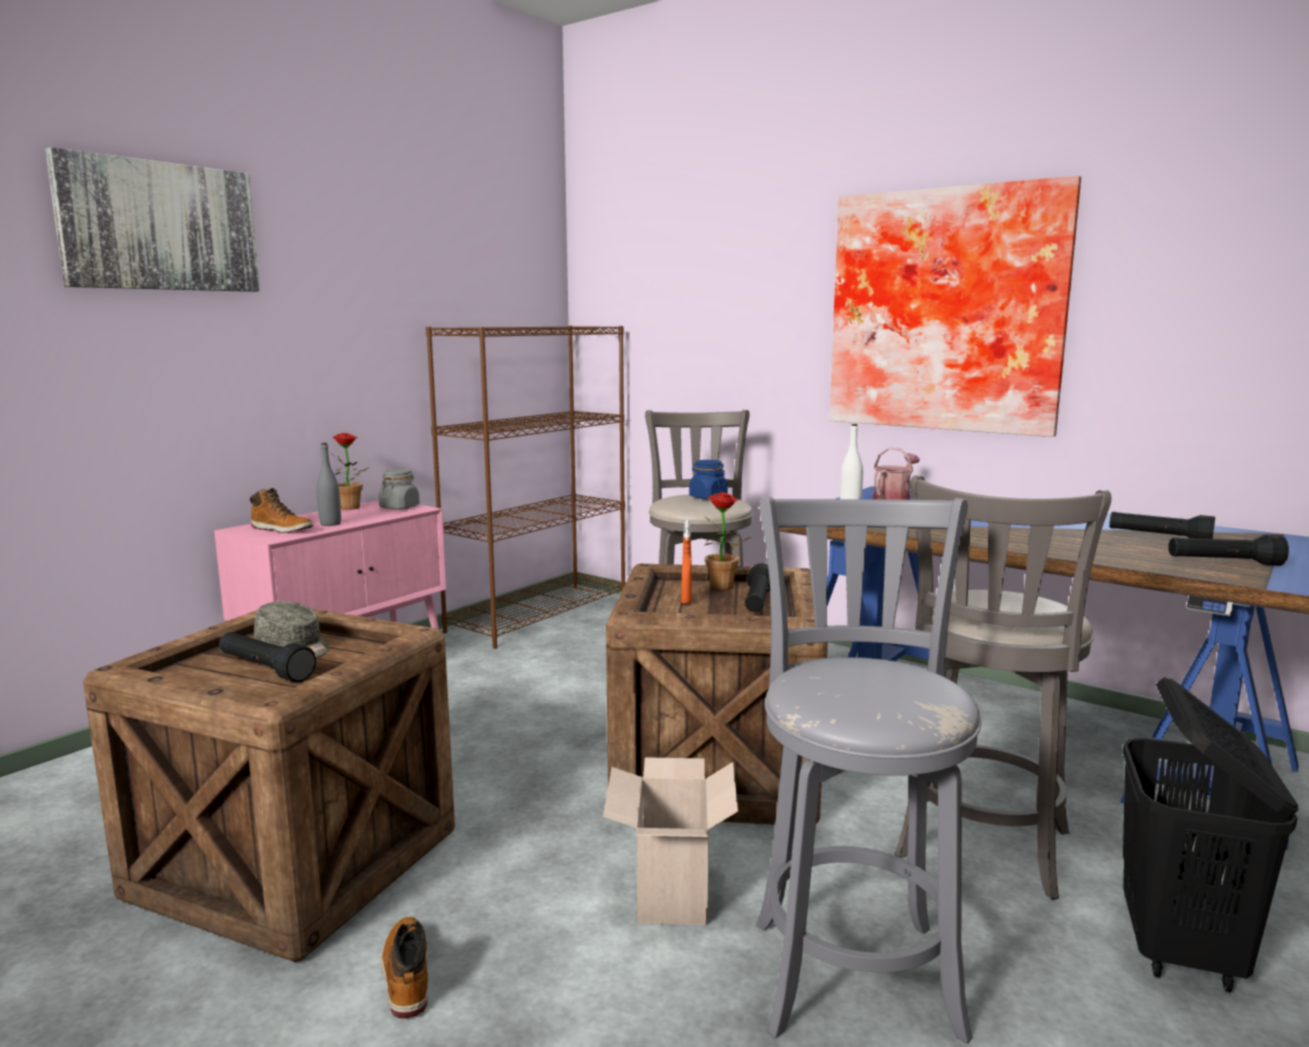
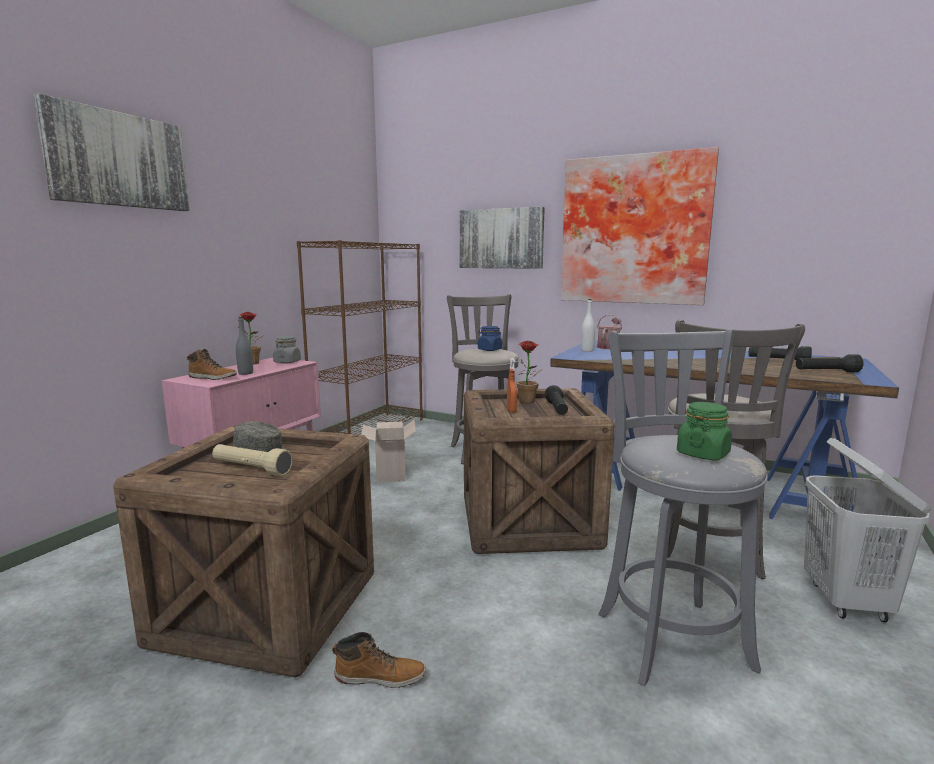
camera: 10 degrees left, 0 degrees up
black flashlight [219,632,316,683] -> beige flashlight [212,444,293,476]
boot [381,917,428,1018] -> boot turned 120 degrees clockwise [332,632,426,688]
cardboard box [603,757,738,925] -> cardboard box moved to [361,420,416,483]
black laundry basket [1122,677,1299,992] -> white laundry basket [804,437,931,622]
none -> picture [459,207,545,269]
none -> green jar [677,402,732,460]

